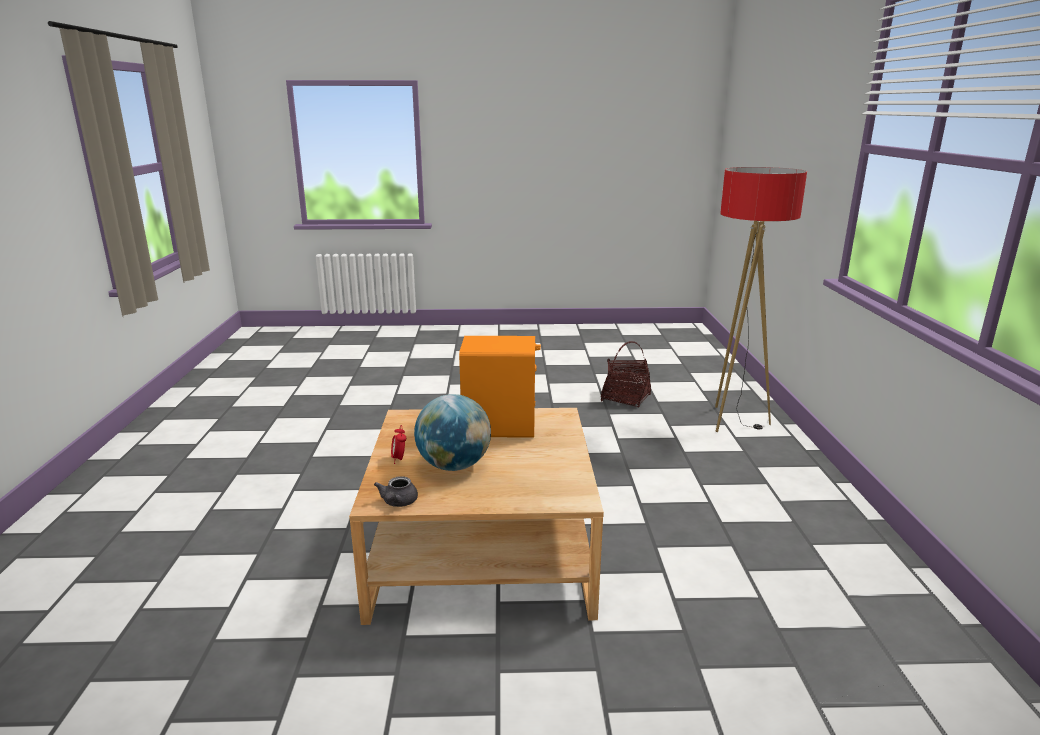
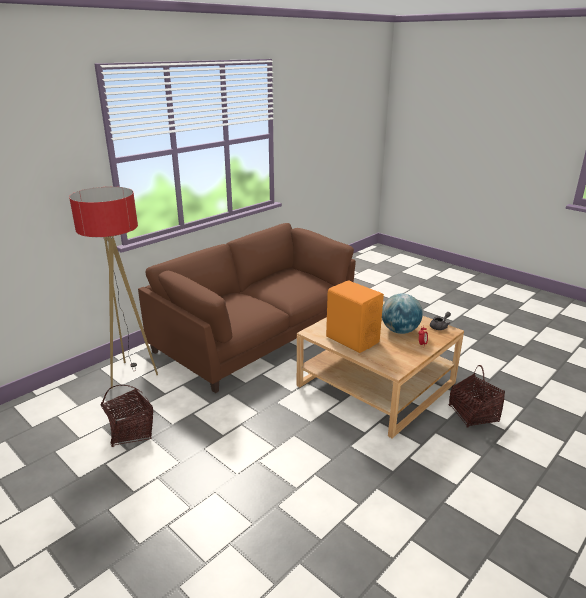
camera: 135 degrees left, 5 degrees up
none -> brown sofa [138,223,356,393]
none -> basket [449,365,505,428]

